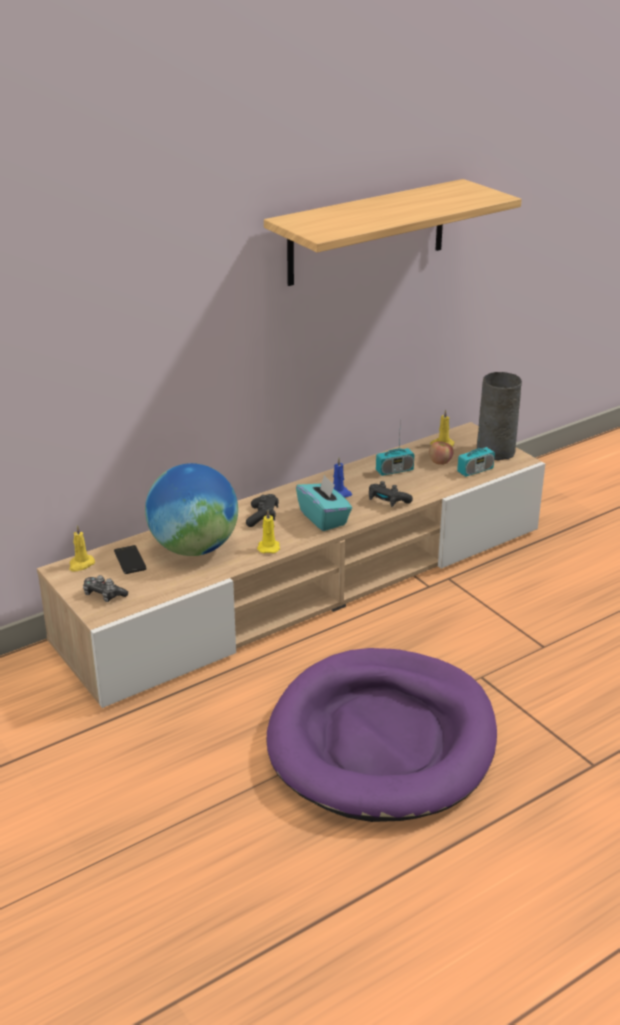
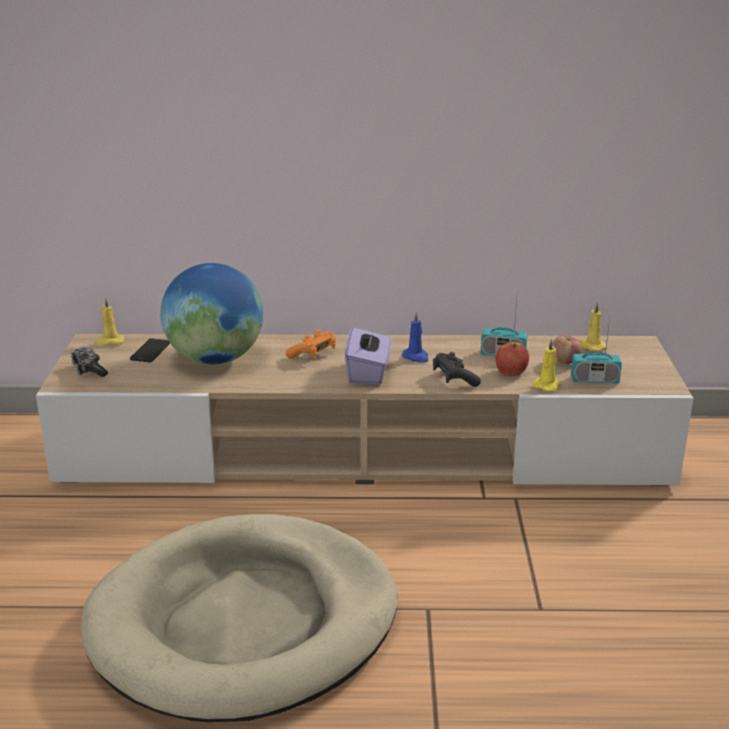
camera: 35 degrees right, 5 degrees down
black game controller [246,494,279,527] -> orange game controller [286,329,336,359]
yellow candle [257,510,280,553] -> yellow candle moved to [533,338,561,391]
shelf [264,179,522,286] -> none
purple dog bed [266,648,497,822] -> beige dog bed [81,514,398,722]
turquoise tissue box [296,475,352,531] -> purple tissue box [345,322,391,385]
grey vase [477,372,522,460] -> none
none -> apple [496,342,529,376]

